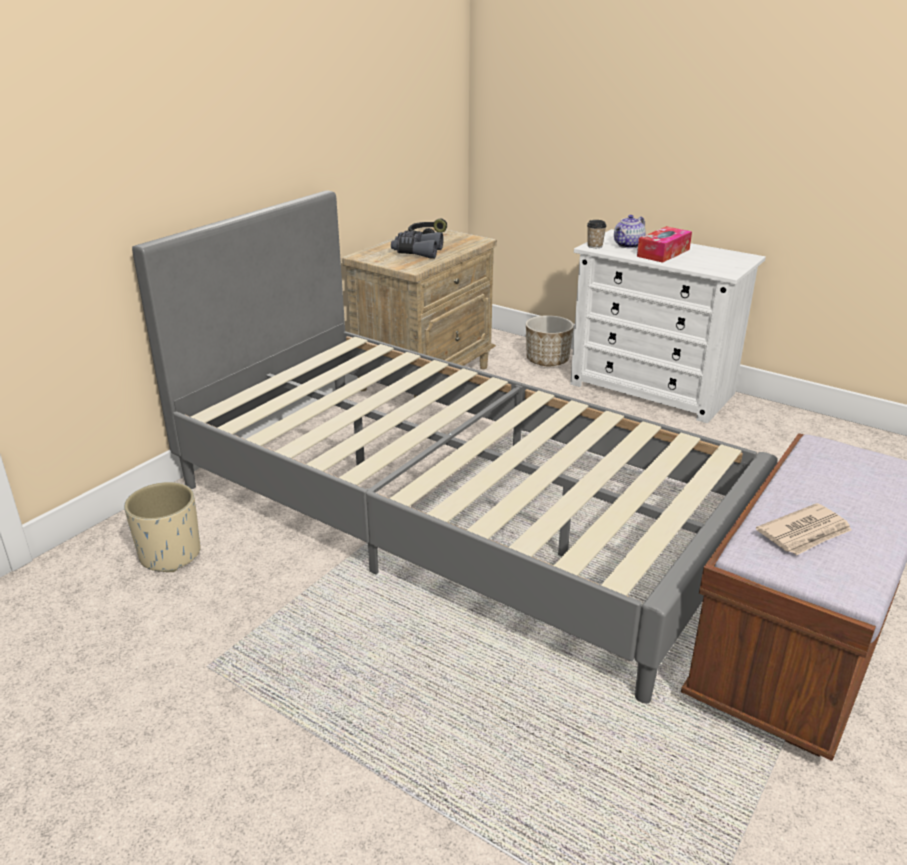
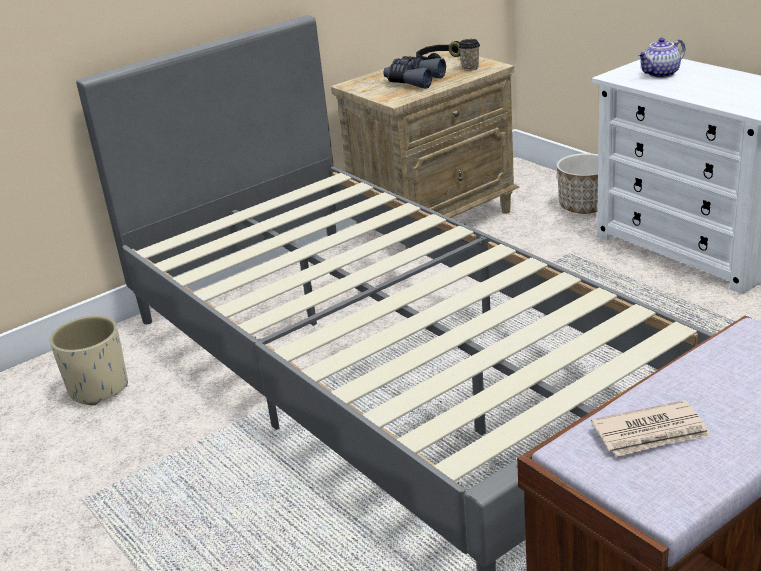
camera: 20 degrees right, 0 degrees up
cup [587,220,607,248] -> cup moved to [459,39,480,71]
tissue box [637,226,692,263] -> none

